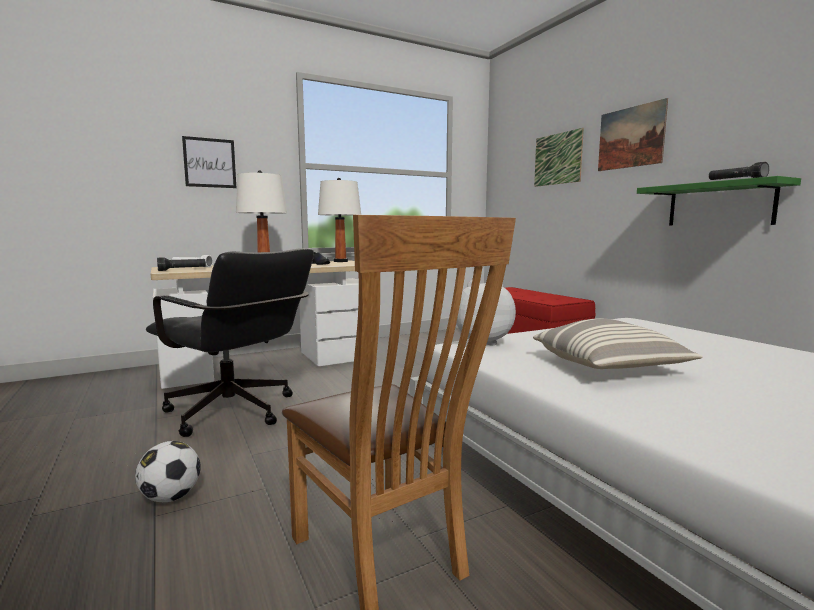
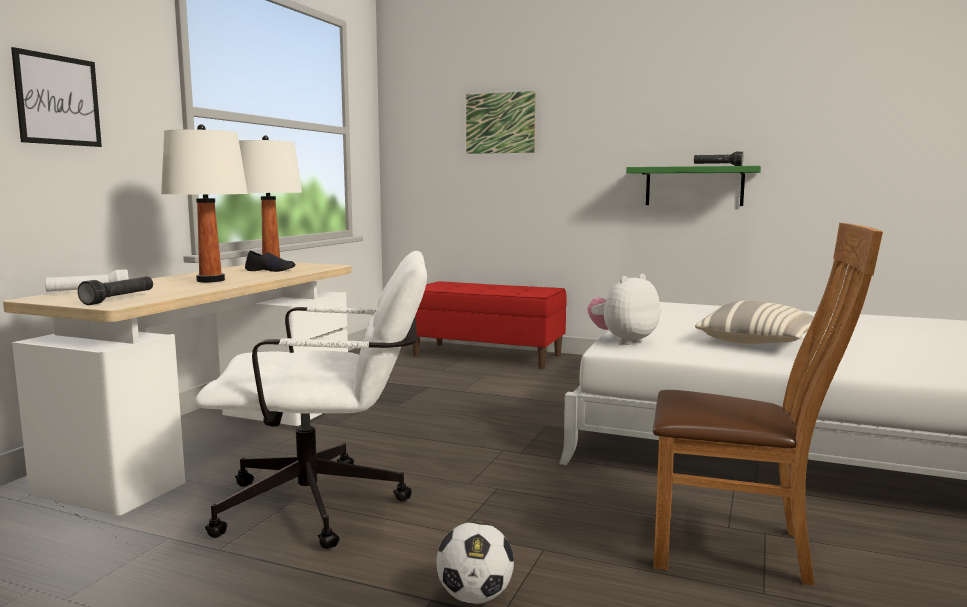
camera: 40 degrees left, 0 degrees up
black office chair [146,248,314,437] -> white office chair [195,251,427,549]
picture [598,98,668,171] -> none

